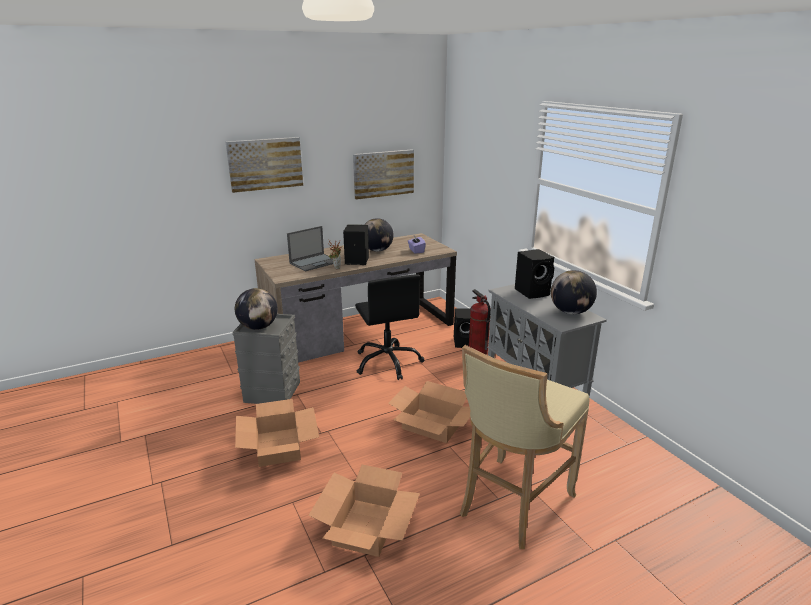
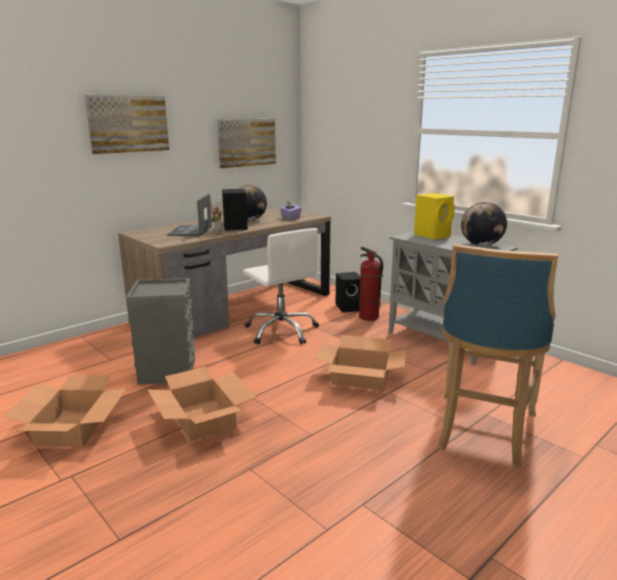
camera: 15 degrees left, 5 degrees down
globe [235,288,278,330] -> none
laptop [287,226,333,271] -> laptop turned 150 degrees clockwise [167,194,212,236]
cardboard box [308,465,420,557] -> cardboard box moved to [4,375,127,447]
black office chair [355,274,424,380] -> white office chair [243,228,319,345]
beige stool [460,345,590,549] -> blue stool [438,244,558,468]
black speaker [515,249,554,299] -> yellow speaker [414,193,455,240]

